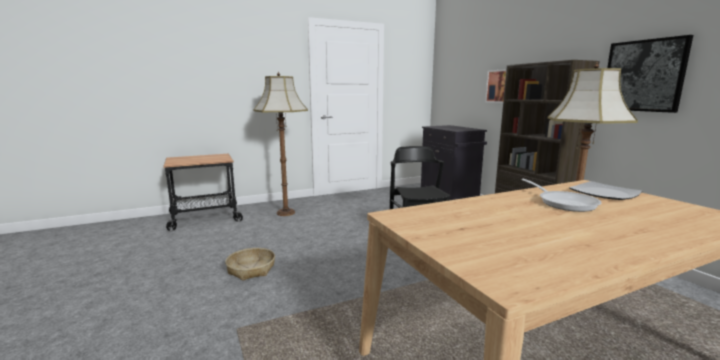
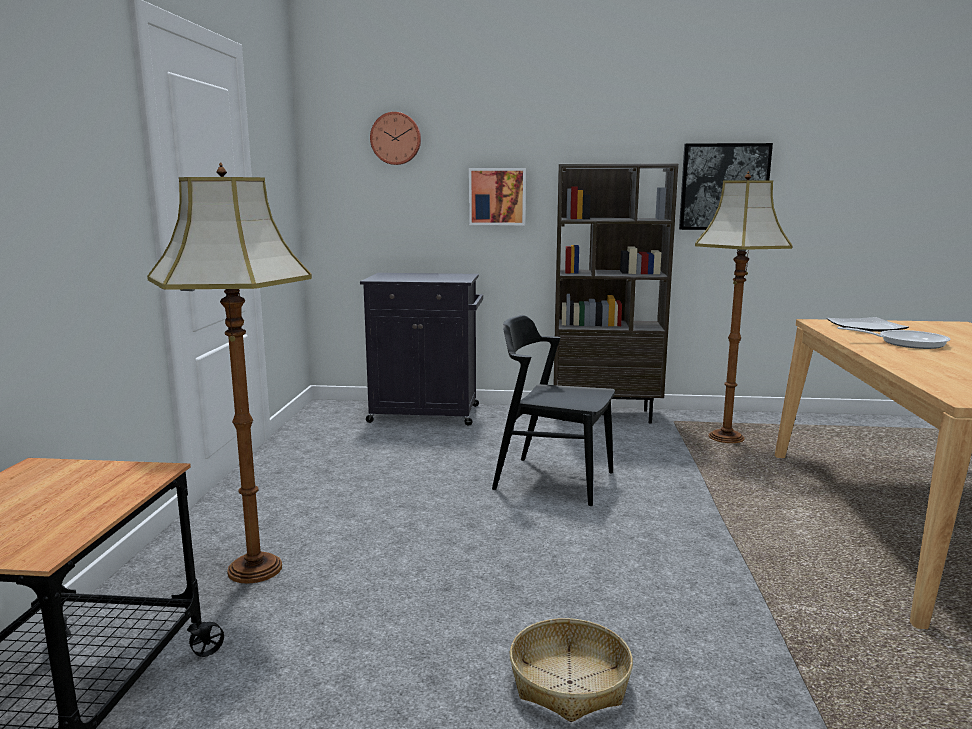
camera: 60 degrees left, 0 degrees up
none -> wall clock [370,112,421,165]

